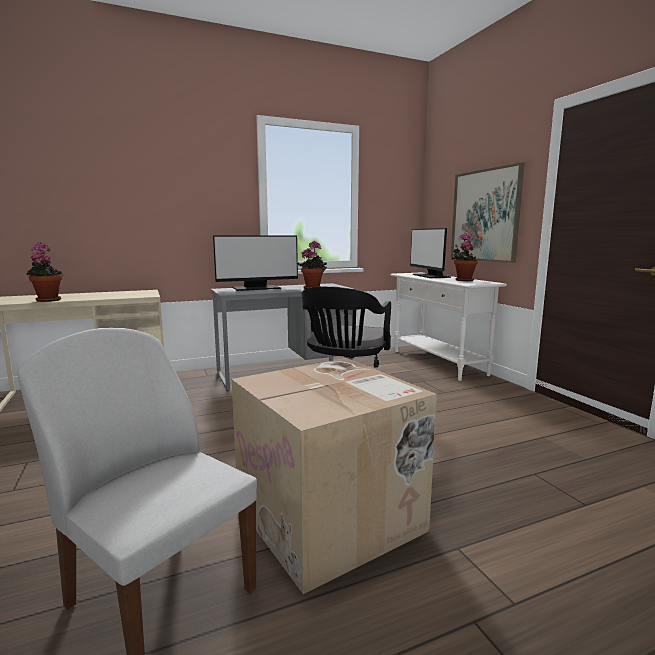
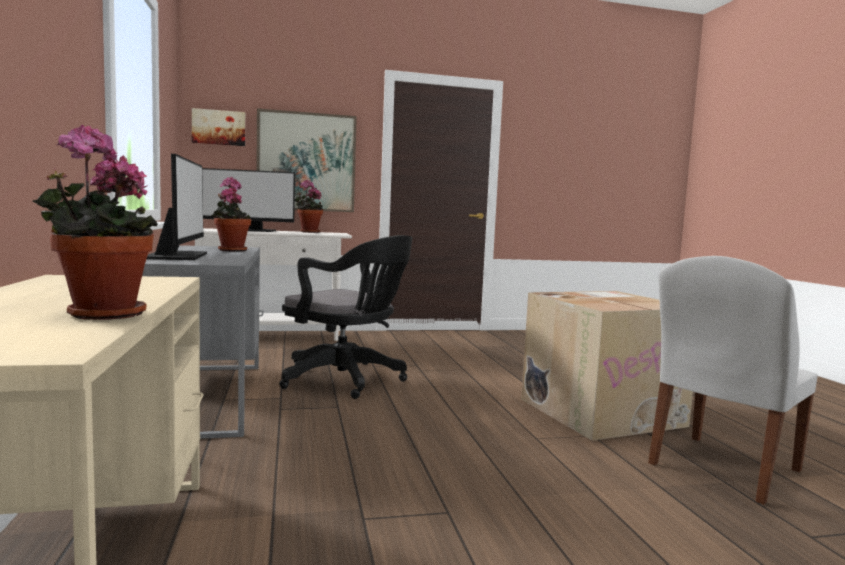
camera: 80 degrees left, 5 degrees down
none -> picture [192,108,245,146]

